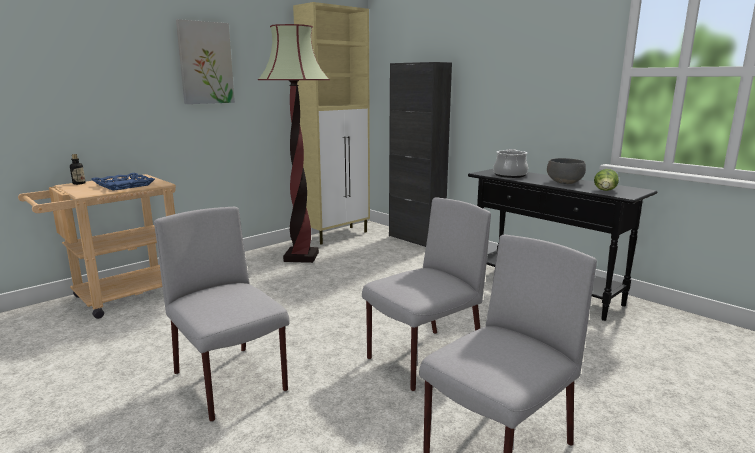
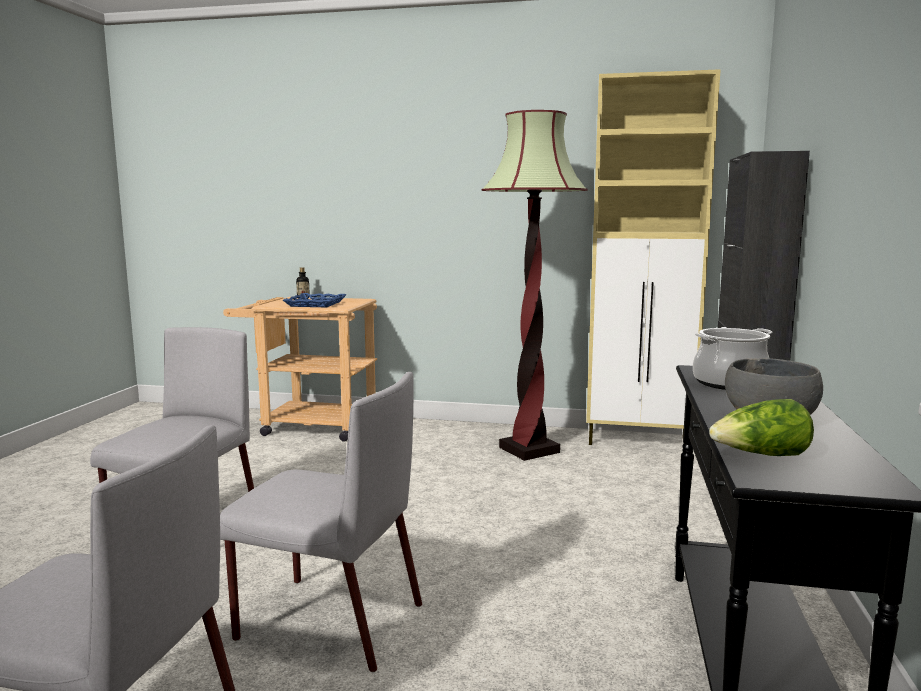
camera: 55 degrees right, 5 degrees down
picture [176,19,235,104] -> none

